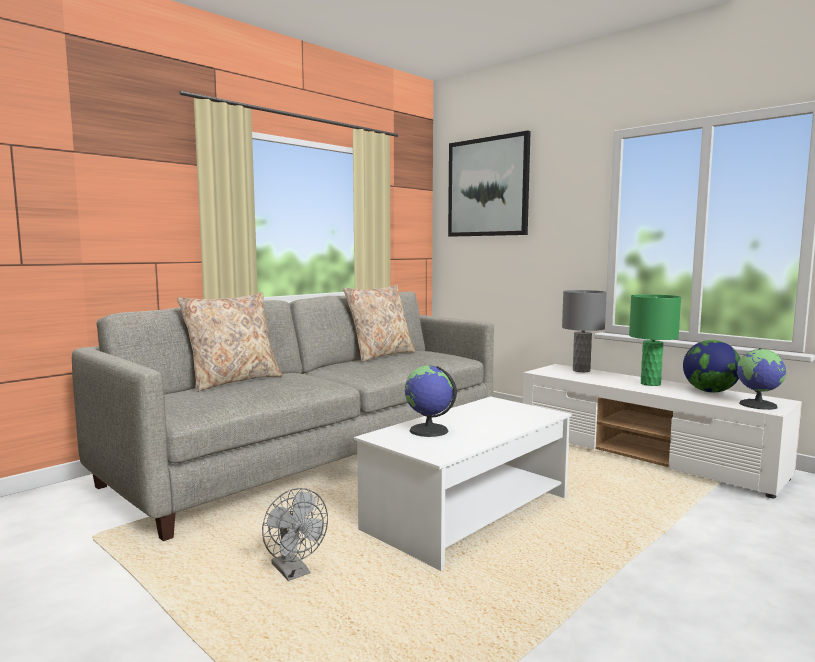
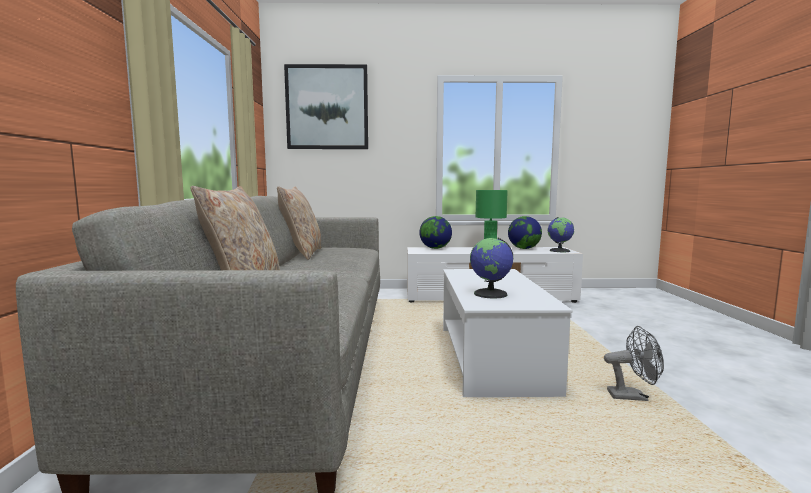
camera: 45 degrees left, 0 degrees up
grey fan [262,488,328,581] -> grey fan moved to [604,326,664,401]
grey table lamp [562,290,607,372] -> globe [419,216,452,249]

